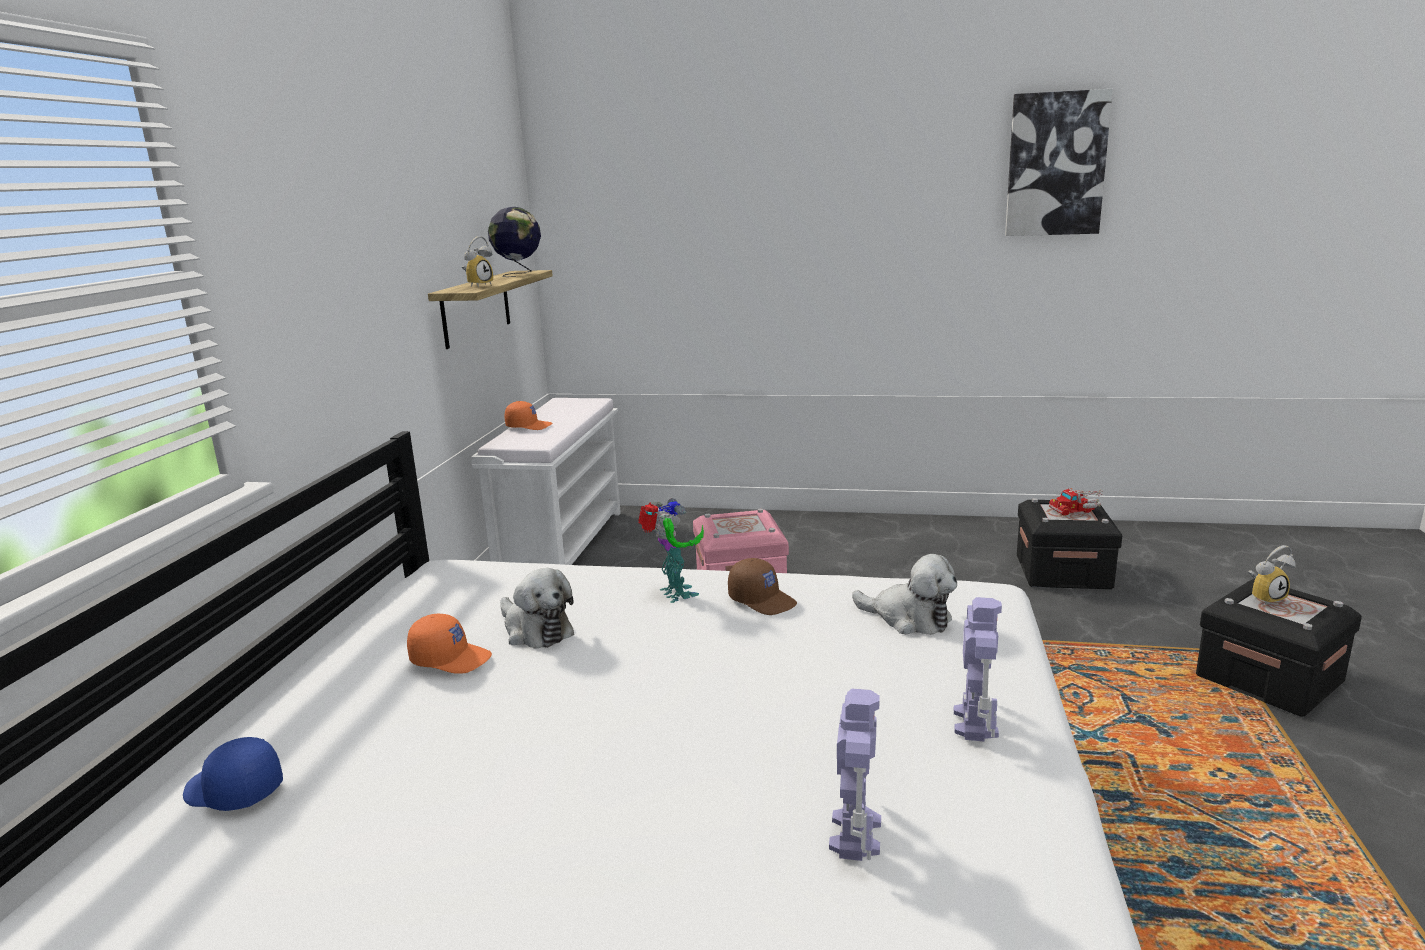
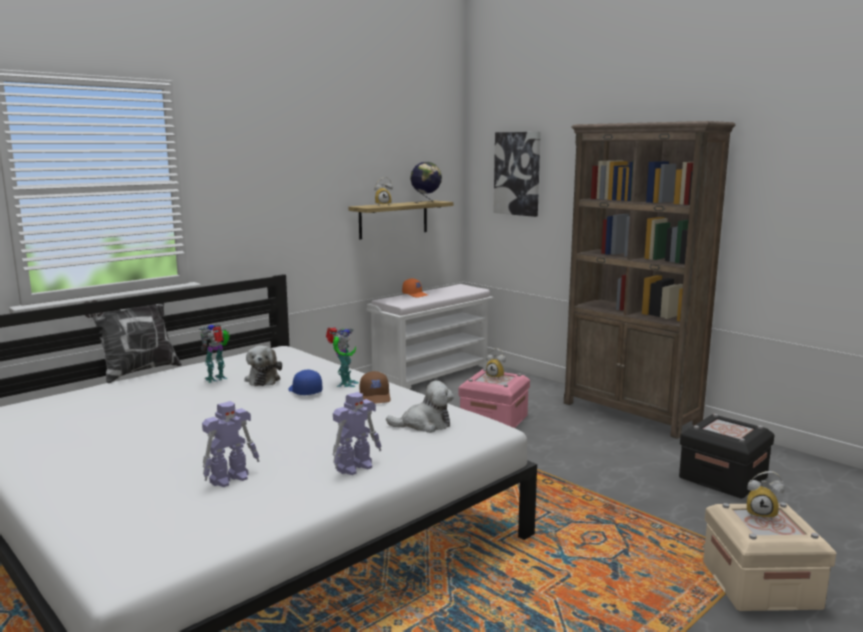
camera: 35 degrees right, 5 degrees down
blue cap [183,737,283,811] -> blue cap moved to [288,370,323,395]
orange cap [407,614,492,674] -> toy robot [198,324,230,383]
plush toy [852,554,957,635] -> plush toy turned 75 degrees counterclockwise [386,381,454,433]
picture [1005,89,1113,236] -> picture moved to [493,132,541,217]
toy truck [1049,488,1104,516] -> none
black storage box [1196,578,1362,717] -> beige storage box [703,502,836,611]
none -> pillow [84,300,182,383]
none -> alarm clock [486,348,506,380]
none -> brown bookcase [564,121,736,439]

